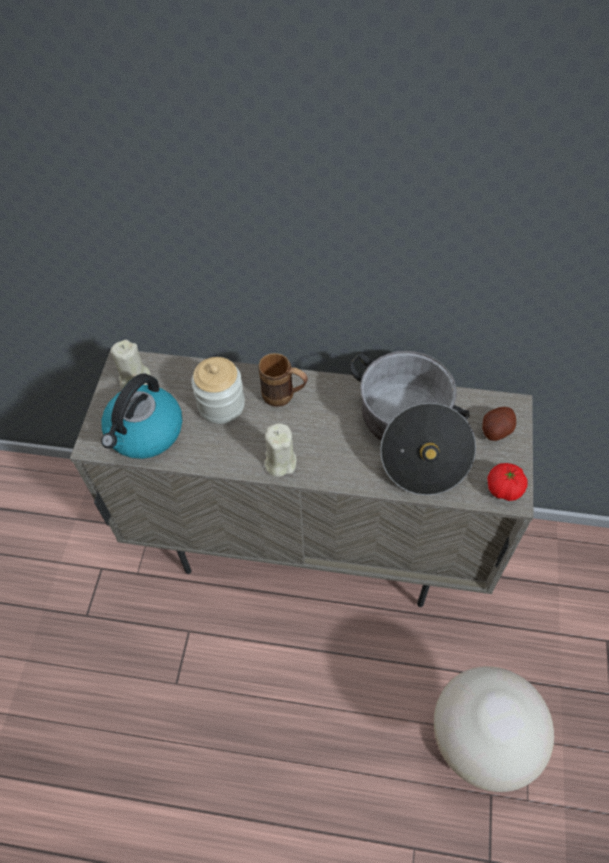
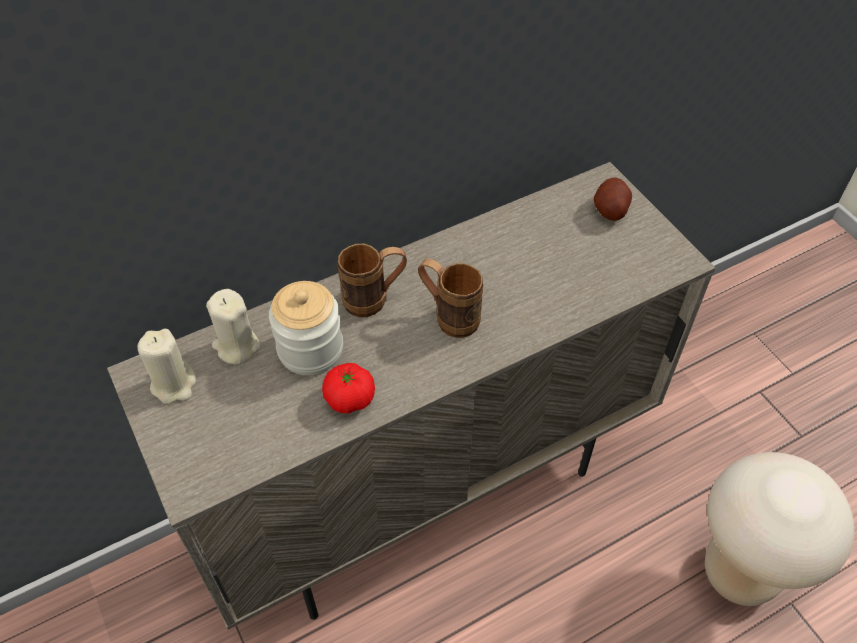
camera: 40 degrees left, 5 degrees down
kettle [101,374,183,459] -> none
beige candle [264,423,297,477] -> beige candle moved to [206,289,261,364]
cooking pot [350,351,476,495] -> none
tomato [487,463,528,501] -> tomato moved to [322,363,375,414]
none -> brown mug [418,259,483,338]

